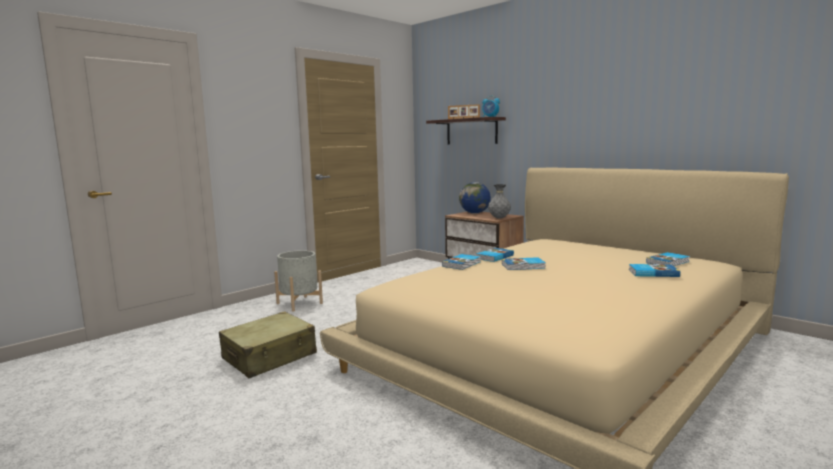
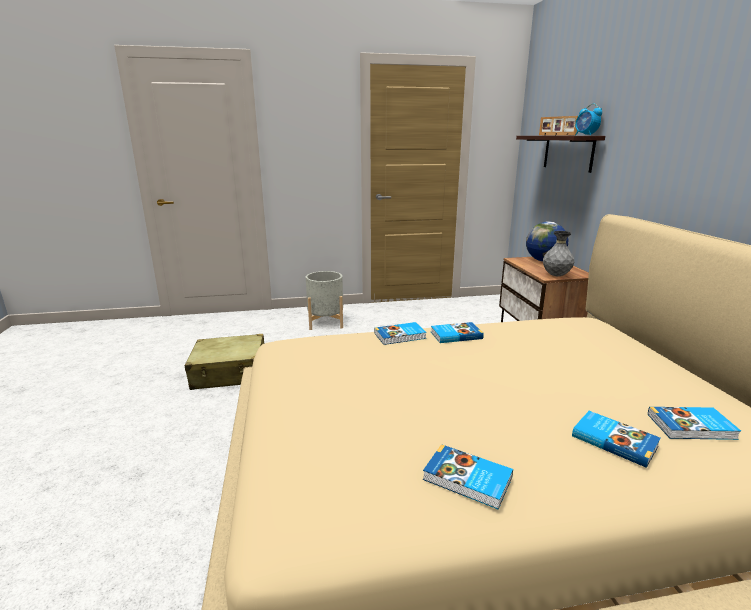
camera: 35 degrees right, 10 degrees up
book [502,257,546,270] -> book moved to [423,444,513,509]

